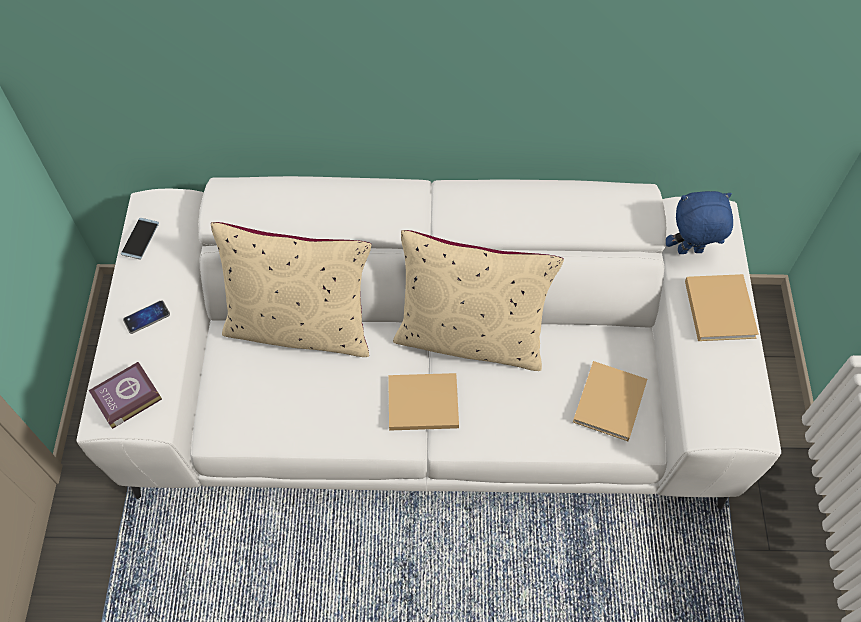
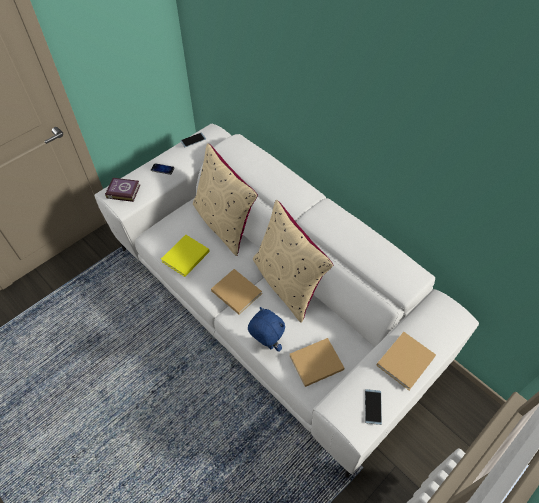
camera: 45 degrees right, 5 degrees down
blue plush toy [666,191,733,254] -> blue plush toy moved to [248,307,285,352]
none -> yellow book [161,235,210,277]
none -> phone [365,389,382,425]

